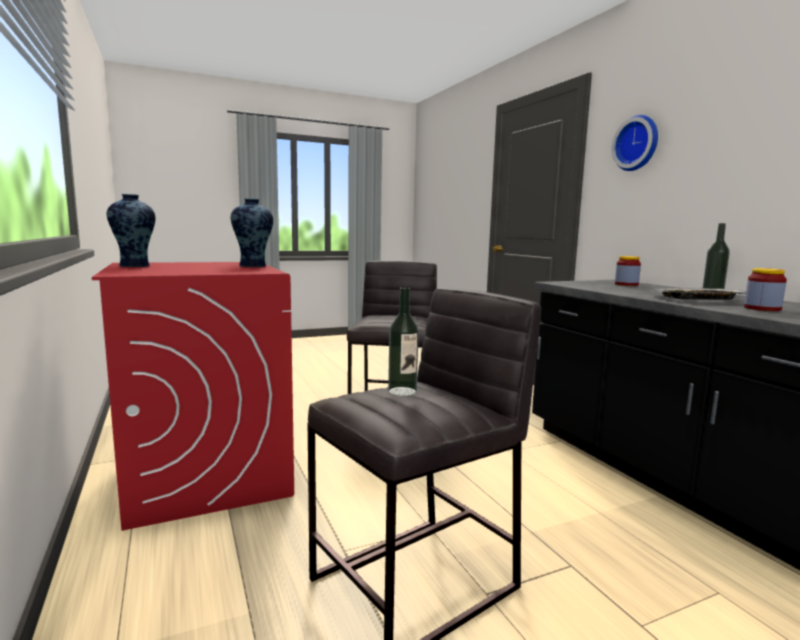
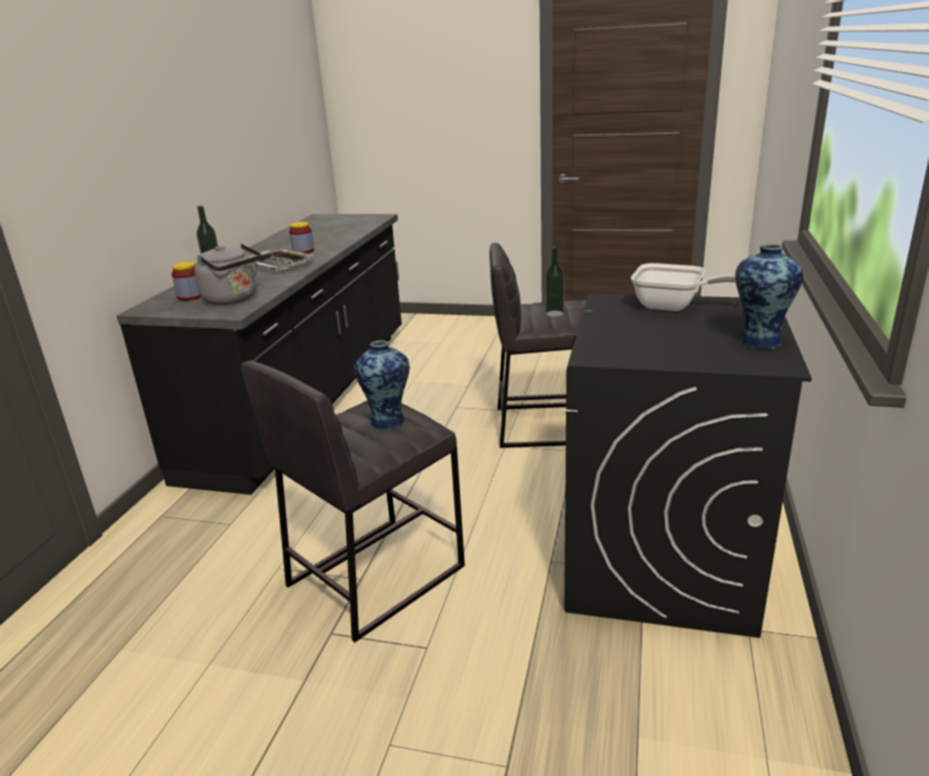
camera: 140 degrees left, 15 degrees up
red washing machine [92,262,294,531] -> black washing machine [564,294,812,638]
vase [231,198,273,267] -> vase moved to [354,340,410,430]
wall clock [612,115,658,171] -> none
none -> grey kettle [194,244,261,305]
none -> frying pan [631,263,736,311]

